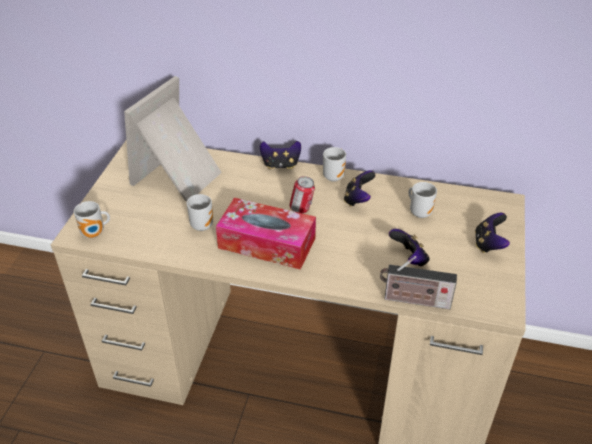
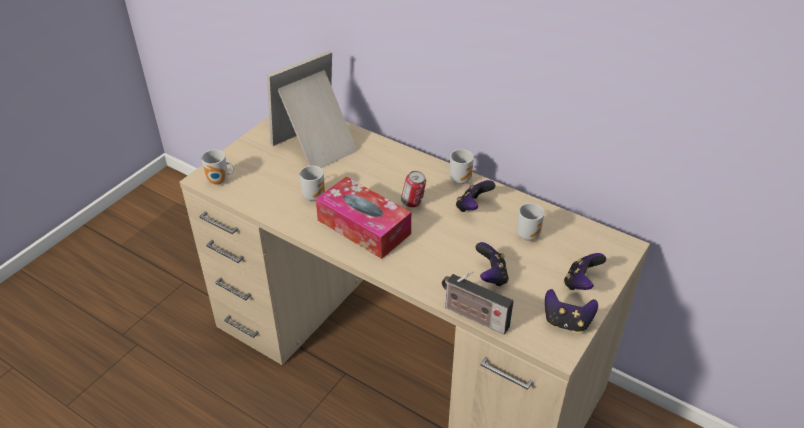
camera: 20 degrees right, 0 degrees up
game controller [260,141,301,169] -> game controller moved to [545,289,598,333]

